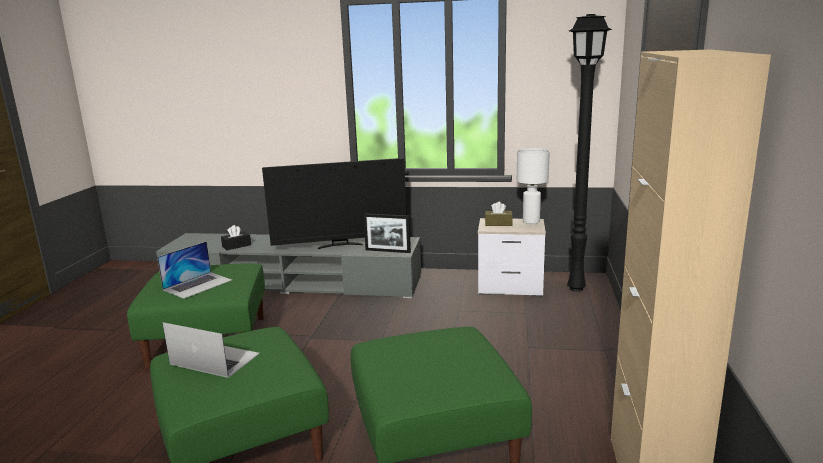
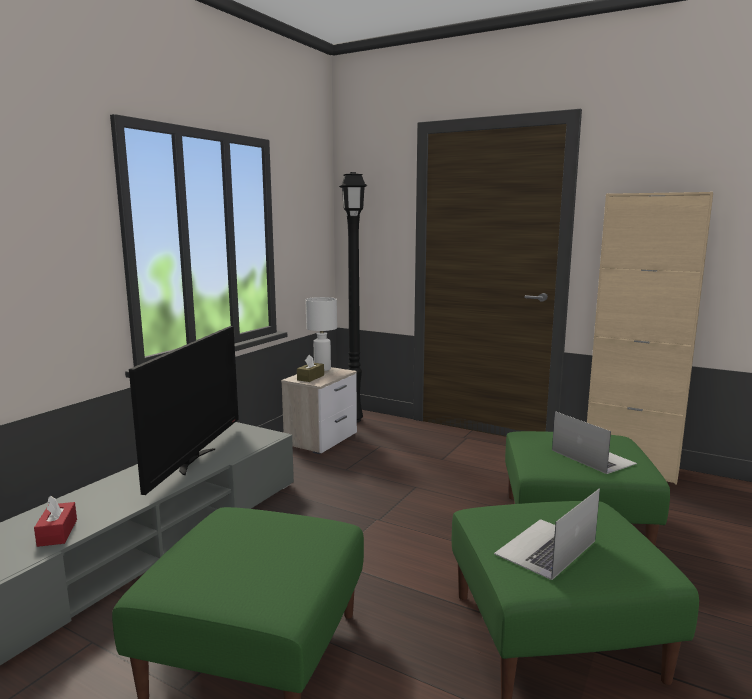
camera: 70 degrees left, 5 degrees down
laptop [157,241,232,299] -> laptop moved to [552,411,637,474]
black tissue box [221,225,251,250] -> red tissue box [34,495,77,547]
picture frame [363,213,411,253] -> none

